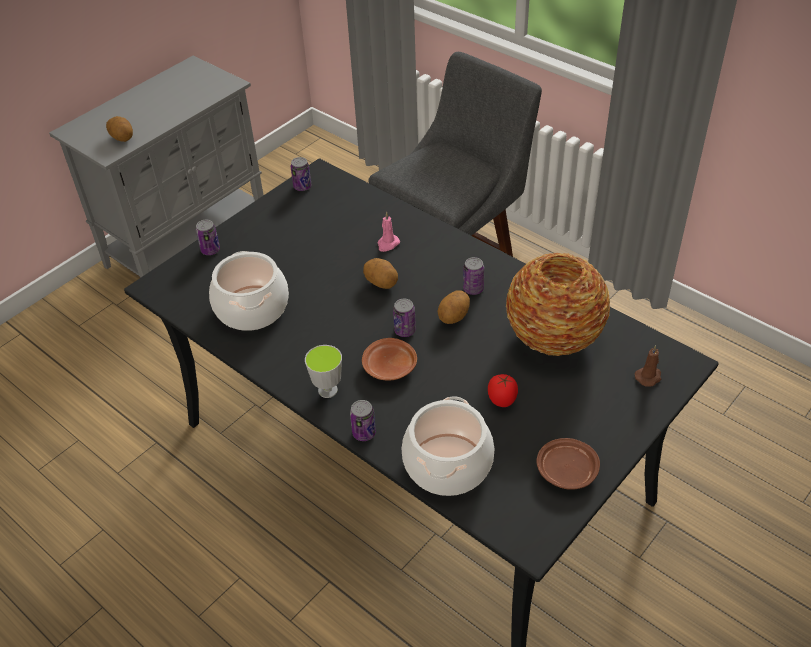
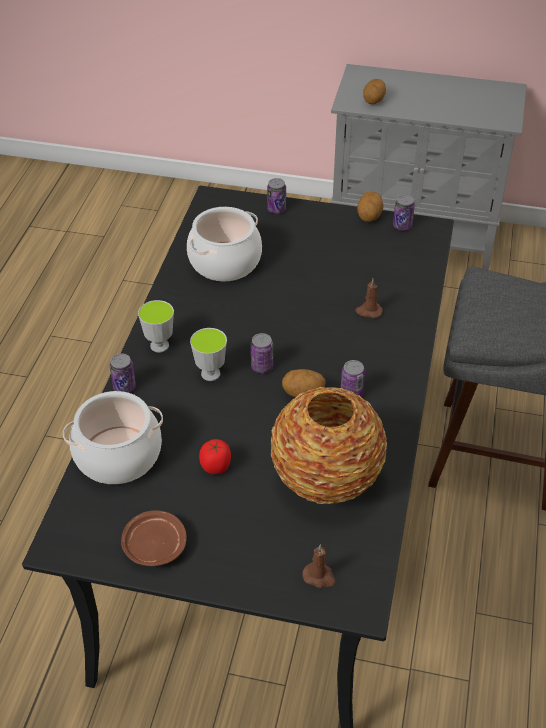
camera: 60 degrees right, 0 degrees up
brown plate [362,338,417,380] -> cup [190,328,227,381]
potato [363,258,398,289] -> potato moved to [357,192,383,222]
pink candle [378,212,400,252] -> brown candle [355,279,383,318]

